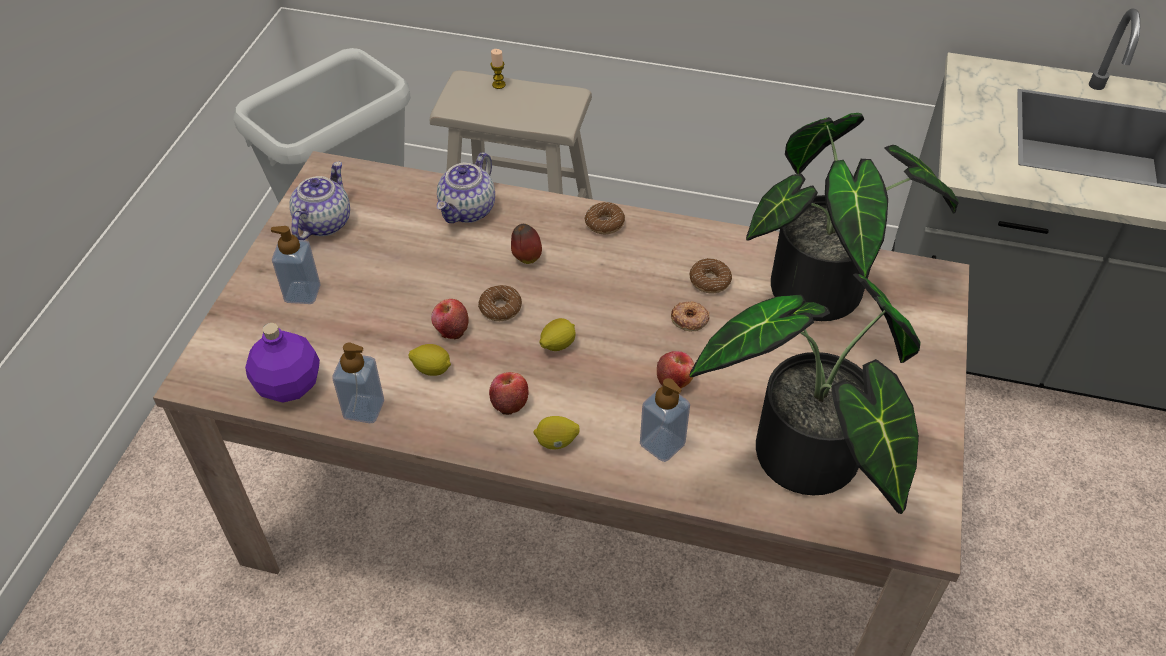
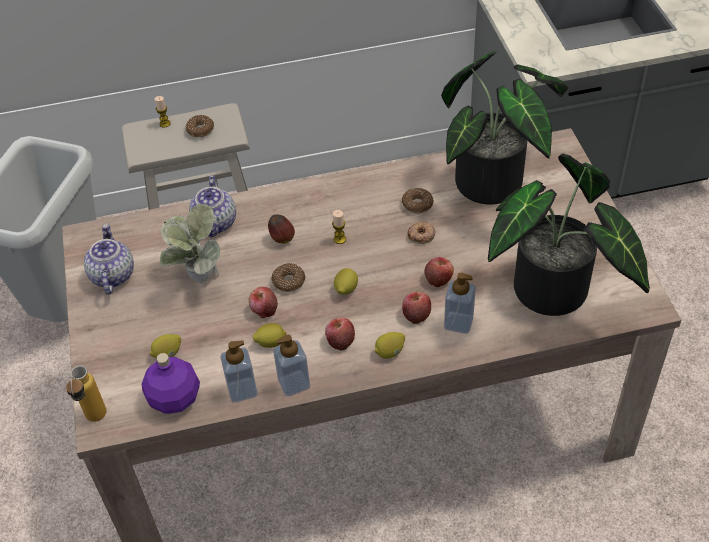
camera: 25 degrees left, 0 degrees up
soap dispenser [271,226,321,304] -> soap dispenser moved to [273,334,310,396]
donut [584,202,625,234] -> donut moved to [185,115,214,137]
none -> bottle [66,365,106,422]
none -> lemon [150,334,181,359]
none -> potted plant [160,204,220,283]
none -> candle [332,210,346,244]
none -> apple [402,292,431,324]

